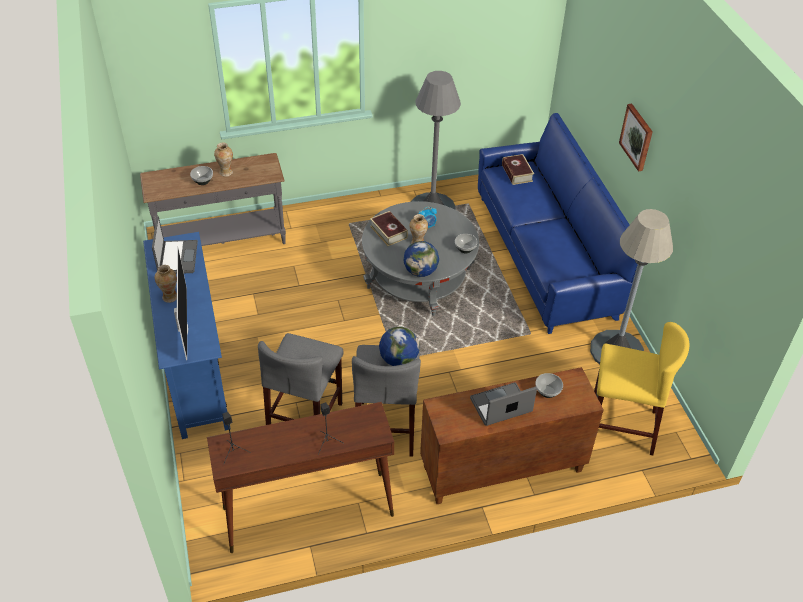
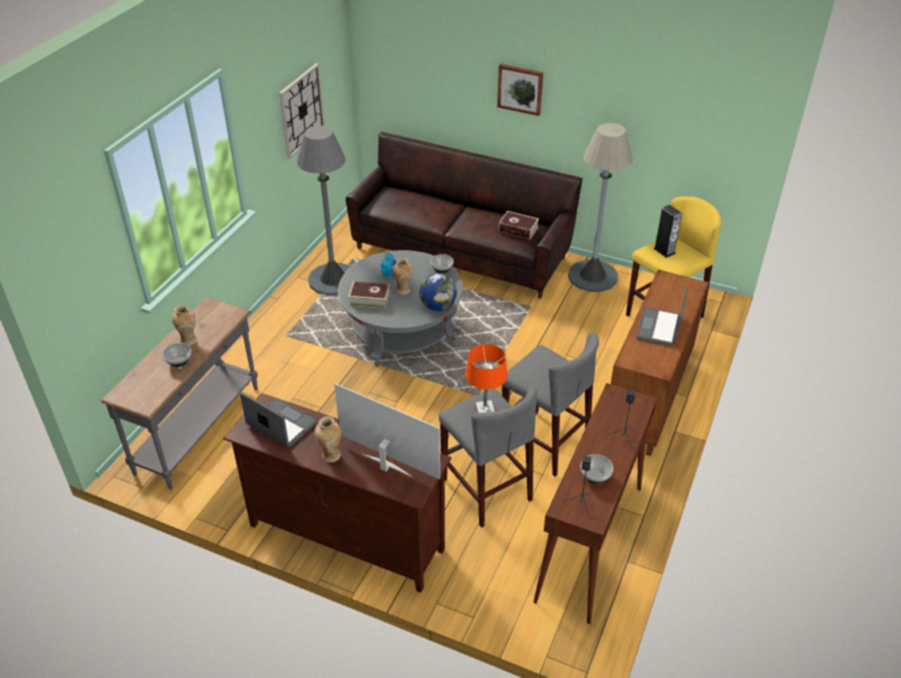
camera: 50 degrees left, 5 degrees down
blue tv stand [143,232,230,439] -> brown tv stand [223,393,452,593]
globe [379,327,419,366] -> none
blue sofa [478,113,638,334] -> brown sofa [346,132,582,299]
book [502,154,534,185] -> book moved to [498,211,539,240]
bowl [535,373,563,398] -> bowl moved to [580,454,613,484]
none -> wall clock [279,63,325,158]
none -> orange table lamp [465,344,507,413]
none -> speaker [653,205,682,258]

